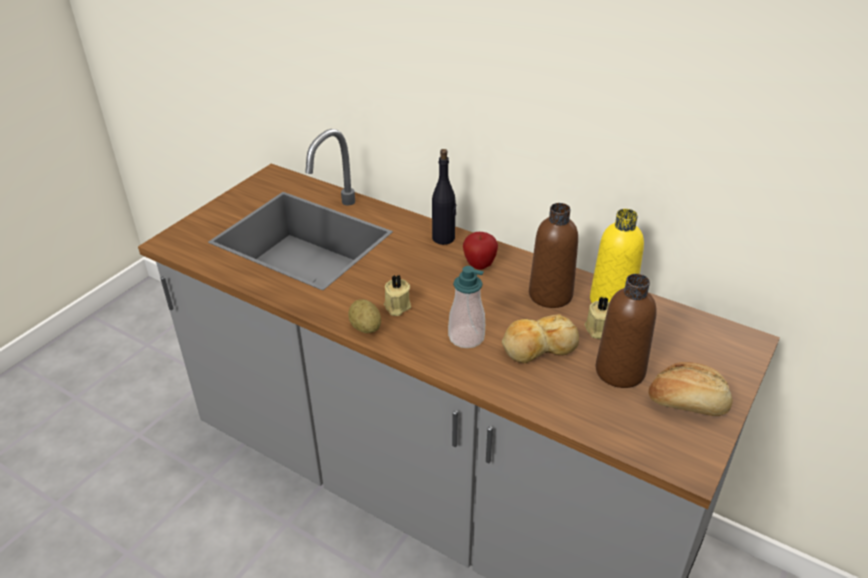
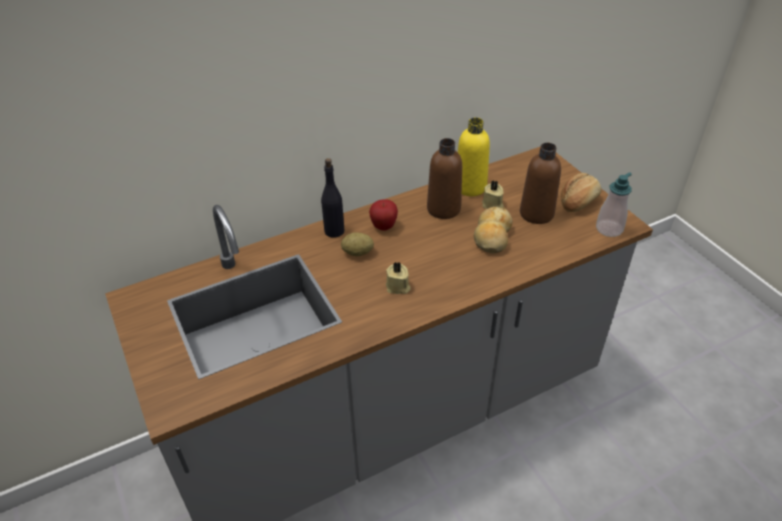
camera: 60 degrees left, 5 degrees up
potato [348,299,381,333] -> potato moved to [341,232,374,256]
soap dispenser [448,266,485,348] -> soap dispenser moved to [596,172,632,237]

